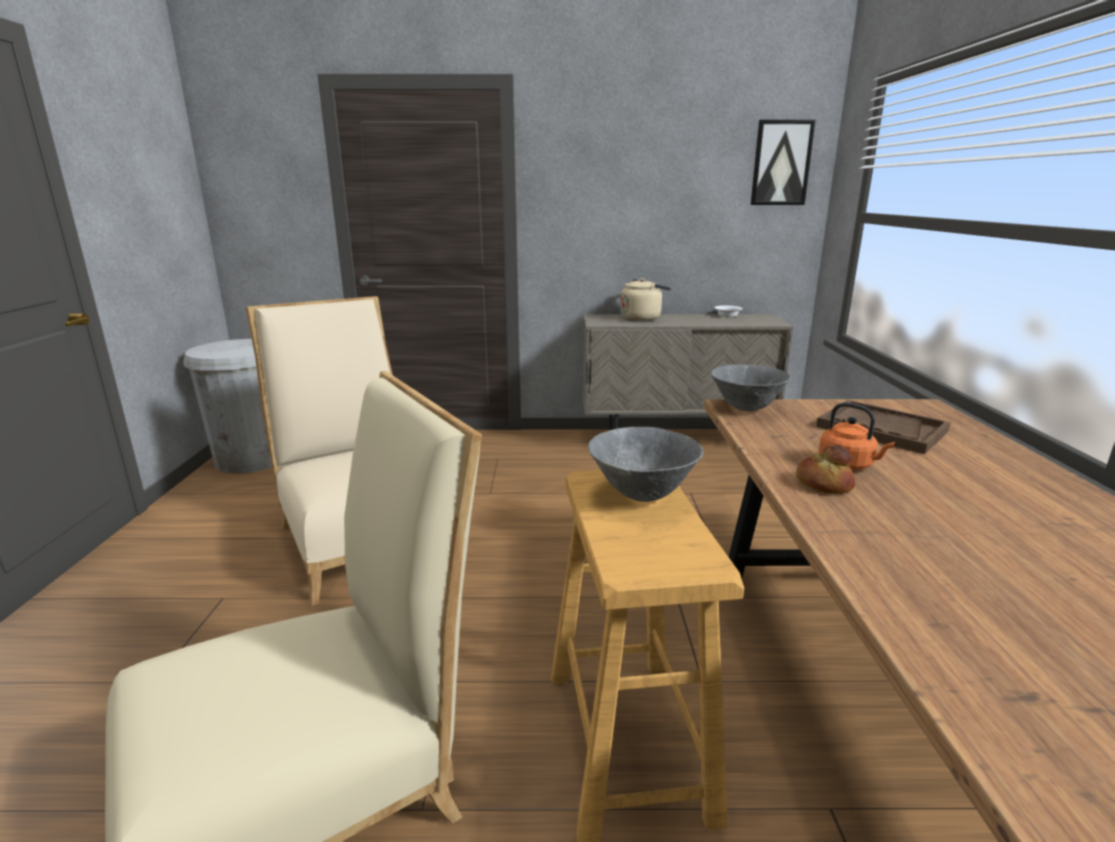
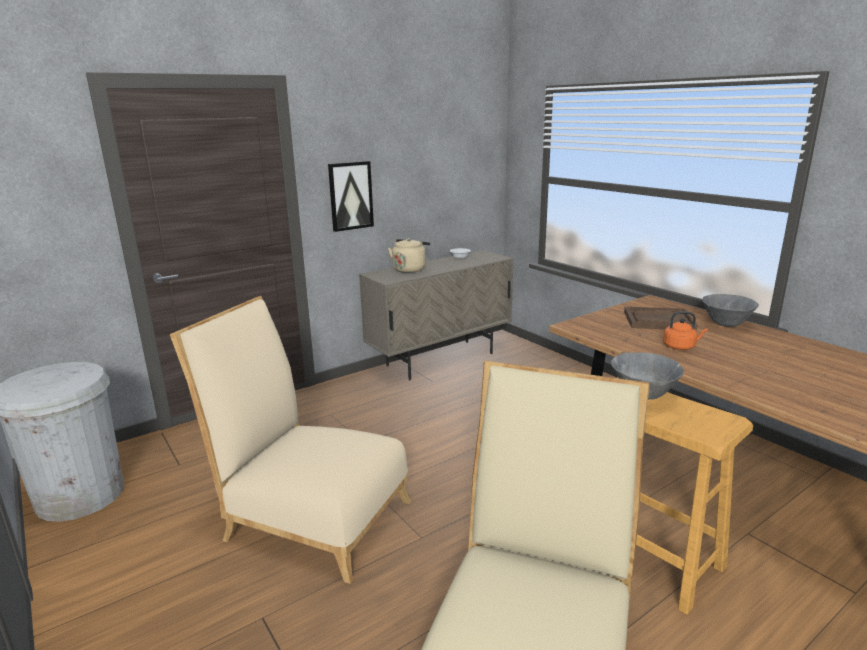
camera: 35 degrees left, 0 degrees up
grey bowl [710,364,791,411] -> grey bowl moved to [702,294,759,327]
picture [750,120,816,205] -> picture moved to [328,161,374,232]
bread [796,446,855,494] -> none

